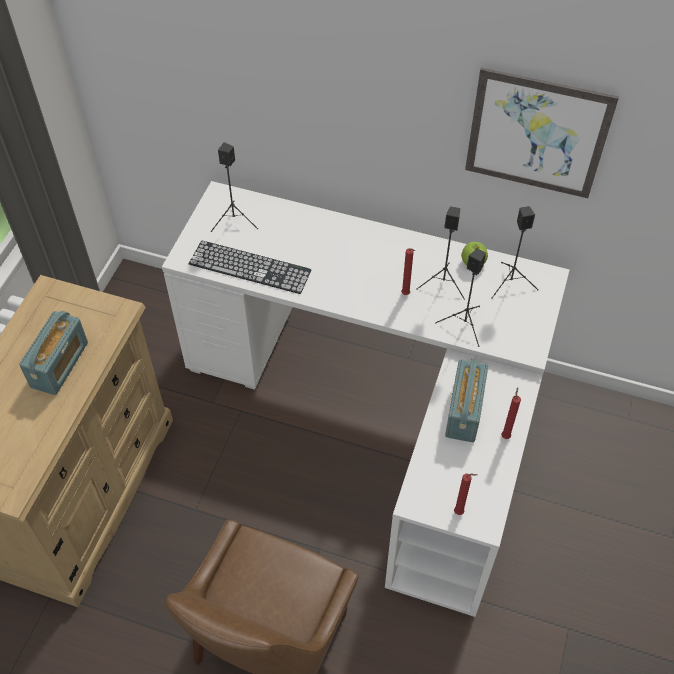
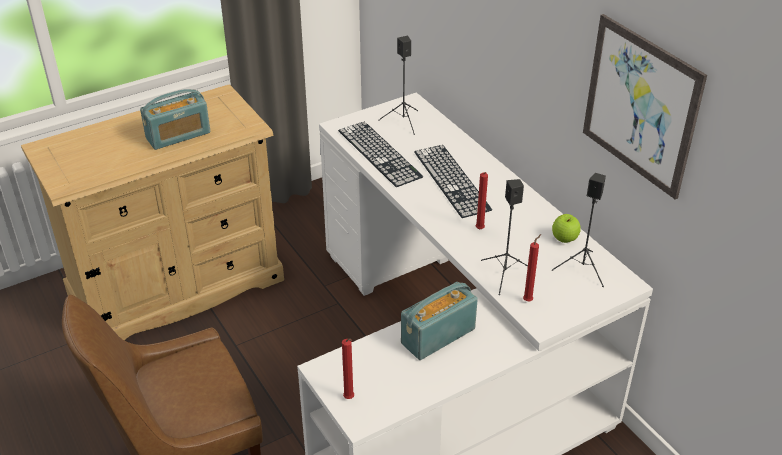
camera: 40 degrees right, 15 degrees down
black speaker [416,206,465,300] -> none
red candle [501,387,521,439] -> red candle moved to [523,234,541,301]
none -> keyboard [414,145,492,218]

